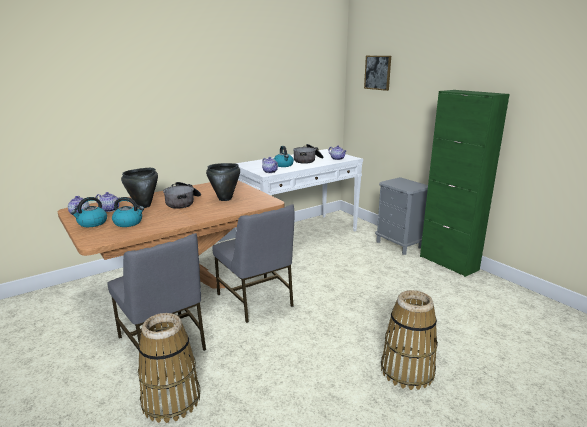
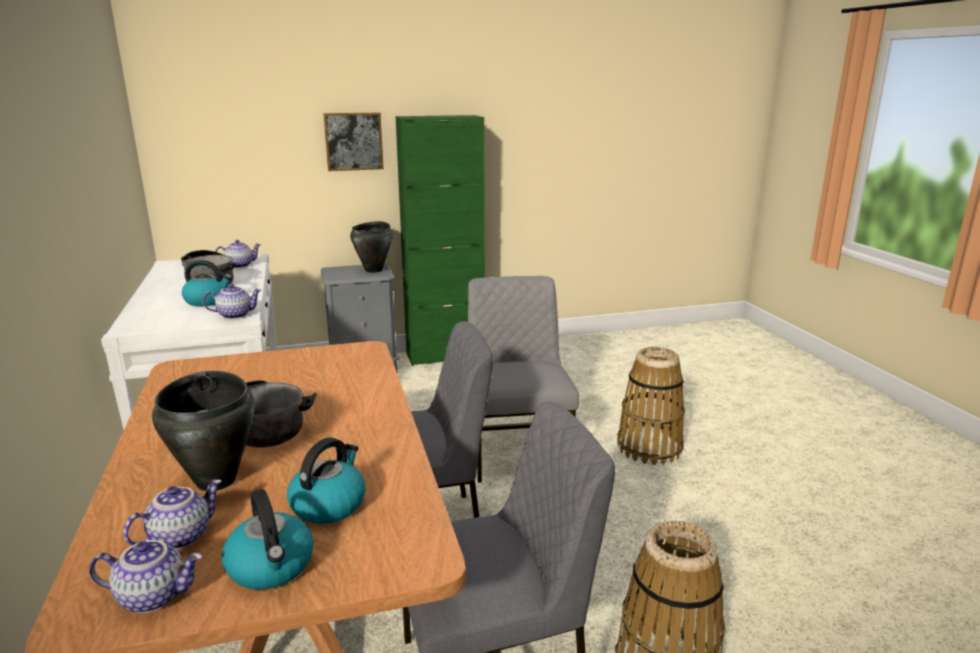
camera: 70 degrees left, 0 degrees up
black cooking pot [206,163,240,201] -> black cooking pot moved to [350,221,393,273]
picture [364,56,391,91] -> picture moved to [323,112,384,171]
none -> grey chair [468,276,579,483]

